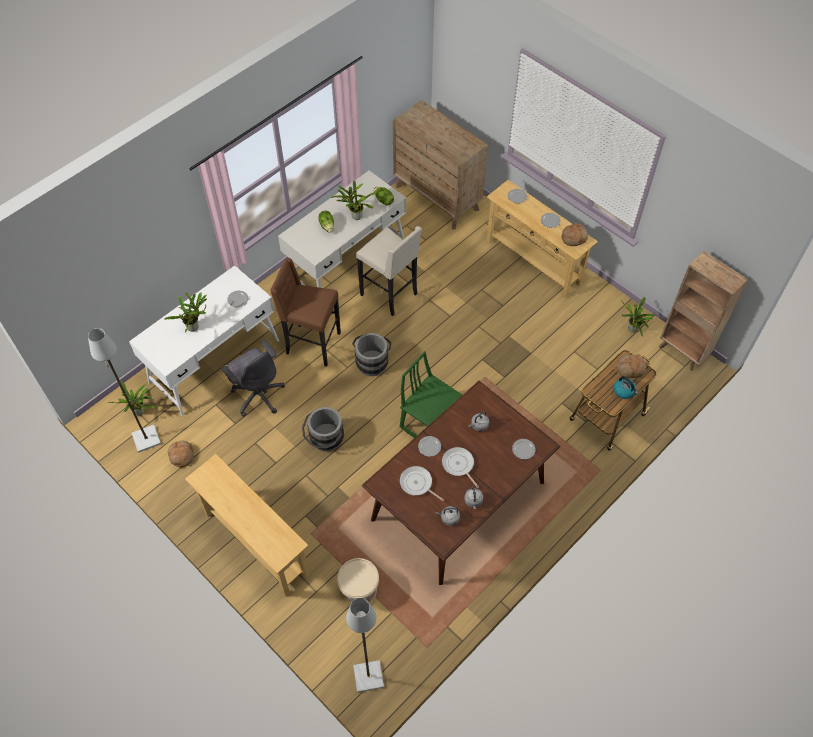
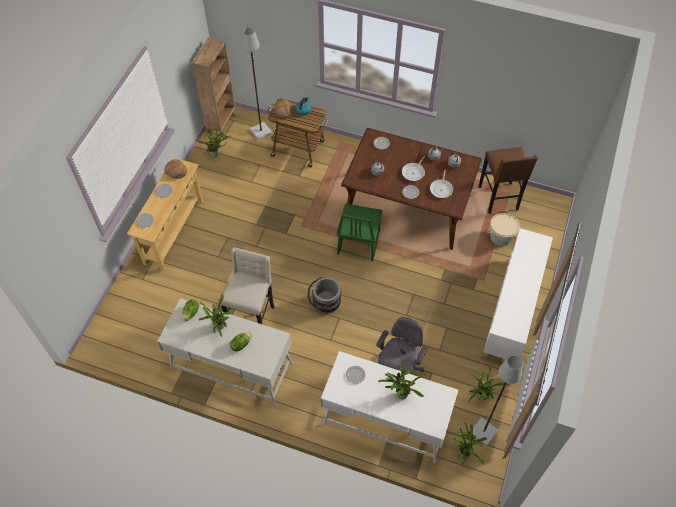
camera: 115 degrees left, 0 degrees up
bread [168,441,194,468] -> potted plant [468,367,505,402]
beige console table [185,454,310,597] -> white cabinet [484,228,553,360]
brown stool [270,258,341,367] -> brown stool moved to [479,147,538,214]
grey bucket [302,407,344,452] -> none
grey floor lamp [346,598,384,692] -> grey floor lamp moved to [242,27,272,140]
brown dresser [392,100,488,230] -> none

